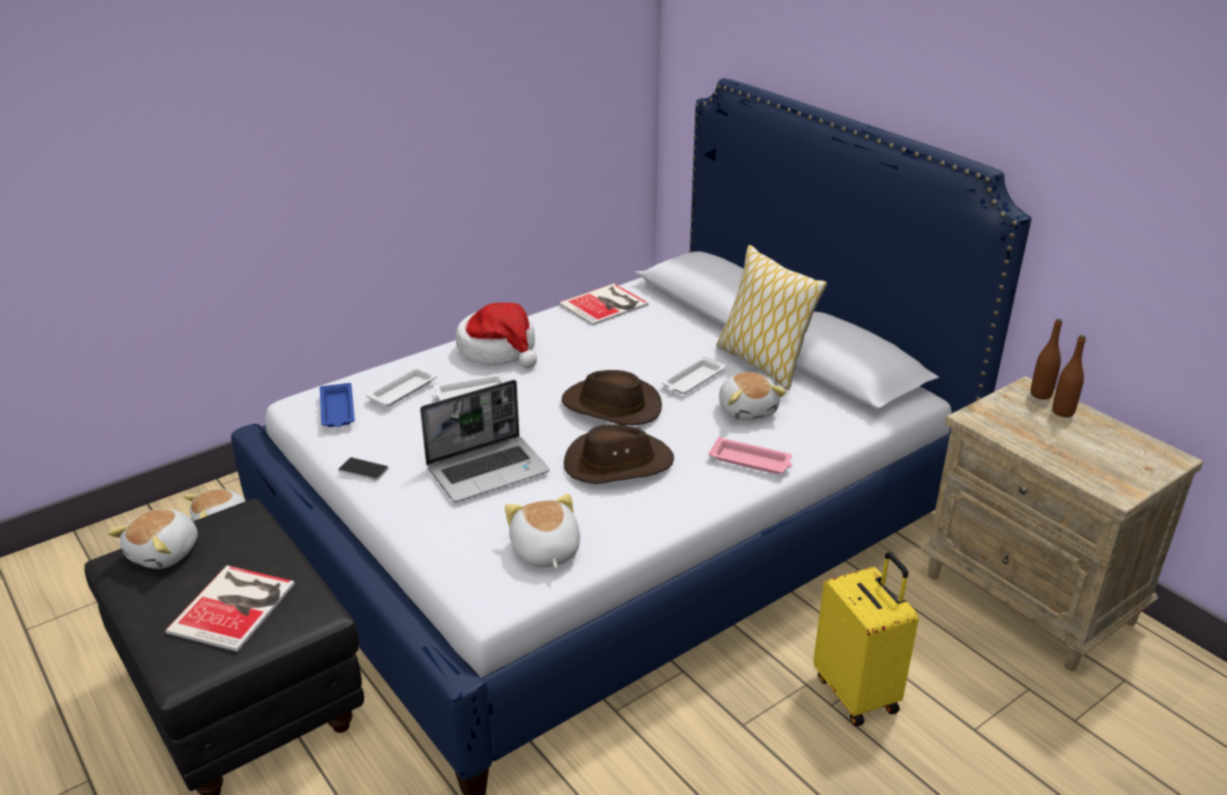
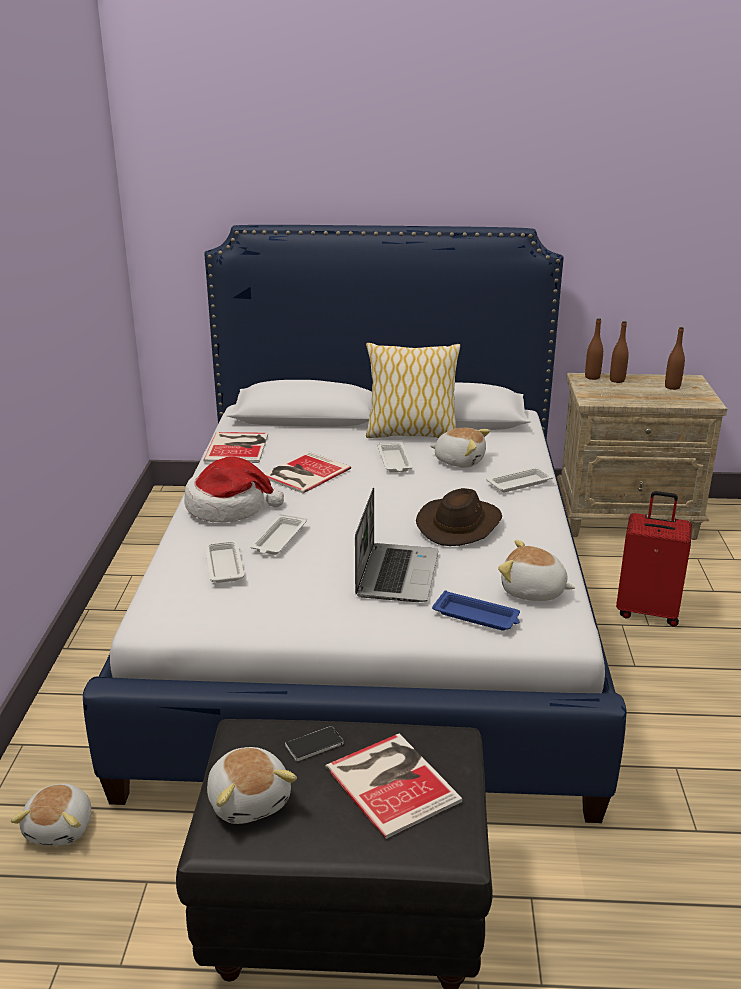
camera: 50 degrees left, 5 degrees down
blue tray [320,383,355,427] -> blue tray moved to [432,590,520,631]
phone [338,457,388,481] -> phone moved to [285,726,344,761]
brown hat [562,370,662,425] -> none
pink tray [709,437,792,474] -> white tray [486,467,553,492]
yellow suitcase [813,552,919,726] -> red suitcase [616,491,692,627]
none -> book [264,452,351,494]
none -> brown bottle [665,327,685,390]

